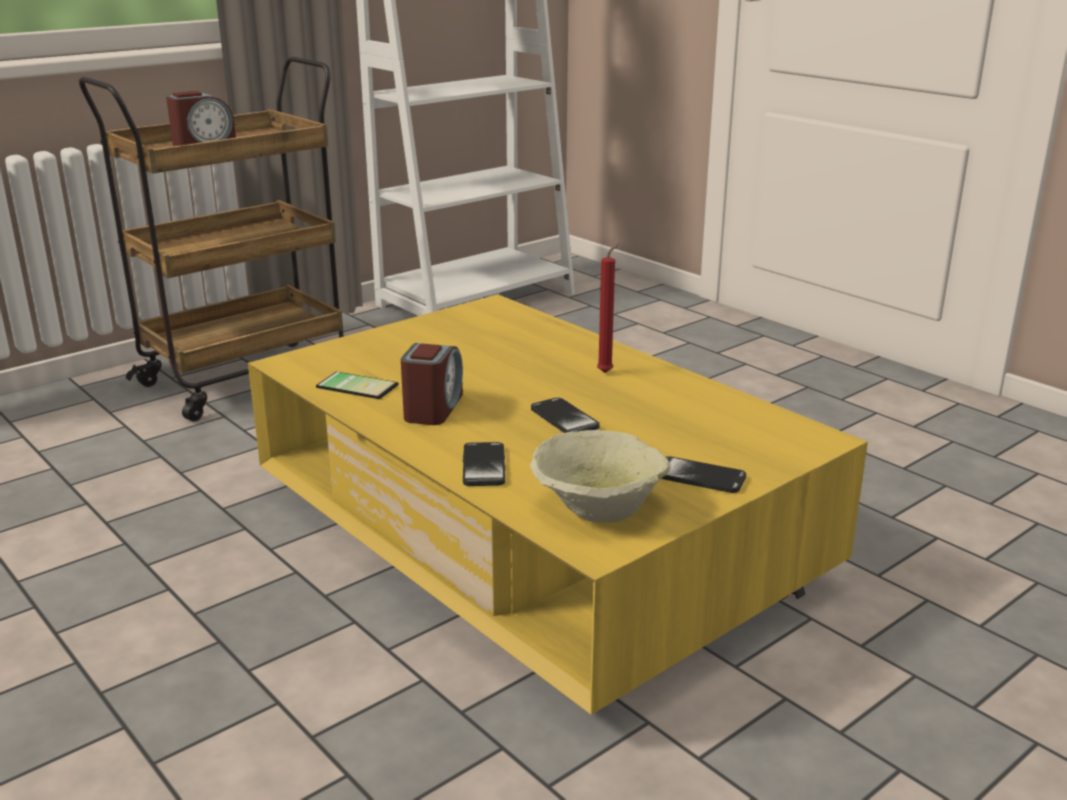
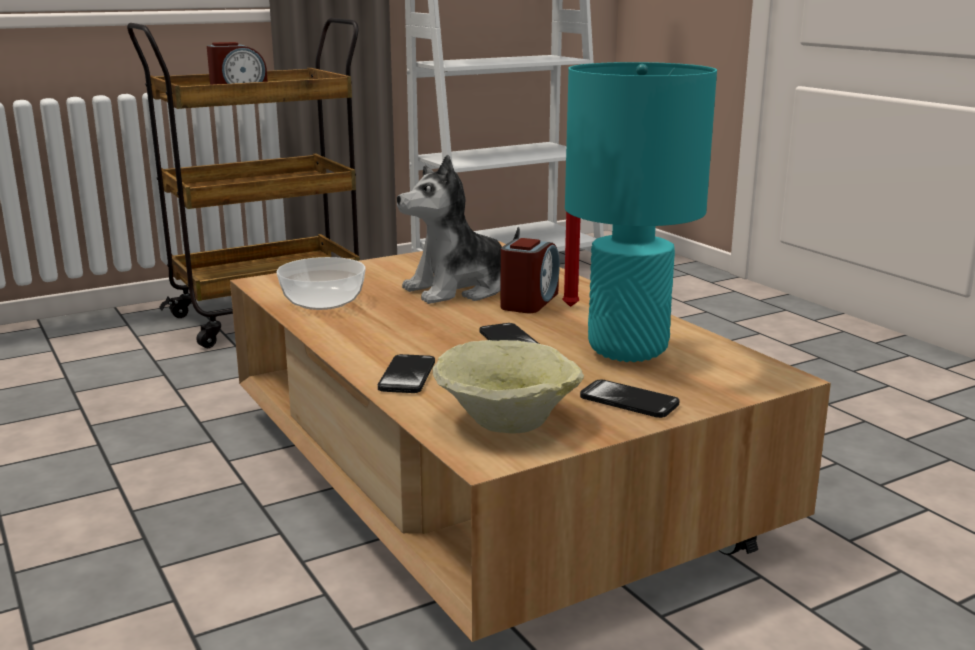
camera: 10 degrees right, 5 degrees down
yellow coffee table [248,294,868,715] -> brown coffee table [230,241,831,642]
phone [316,372,399,399] -> bowl [276,257,366,310]
alarm clock [401,343,463,425] -> alarm clock moved to [500,238,560,313]
none -> plush toy [397,155,520,304]
none -> turquoise table lamp [565,62,717,362]

